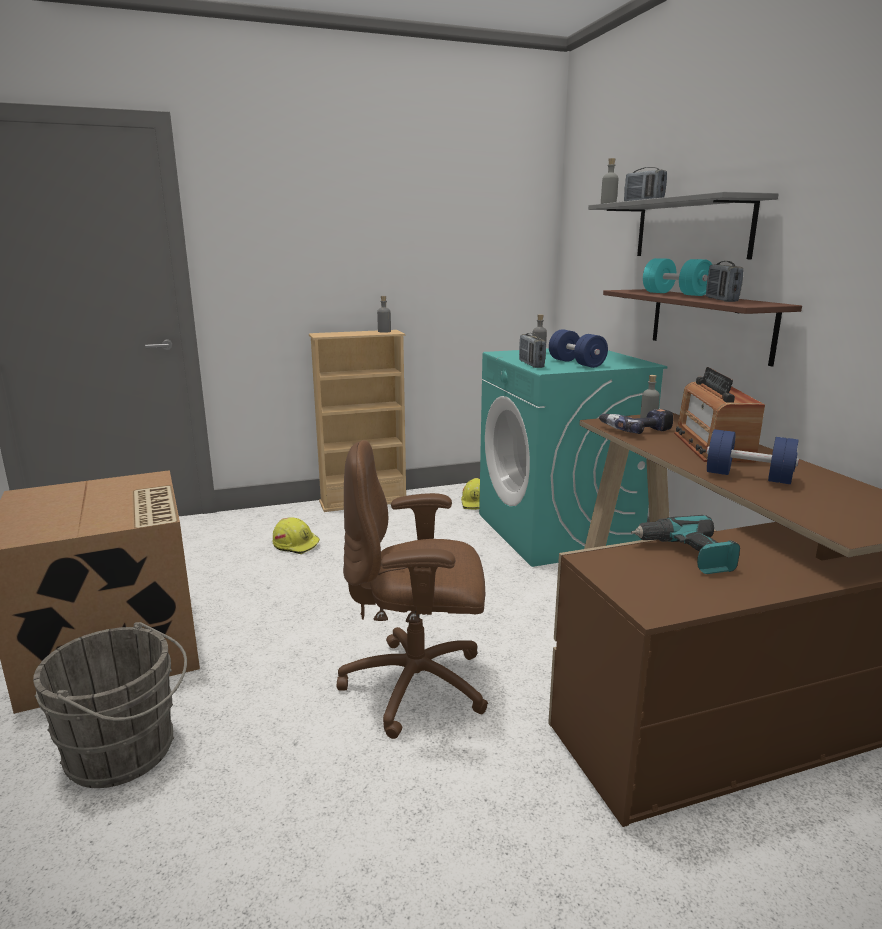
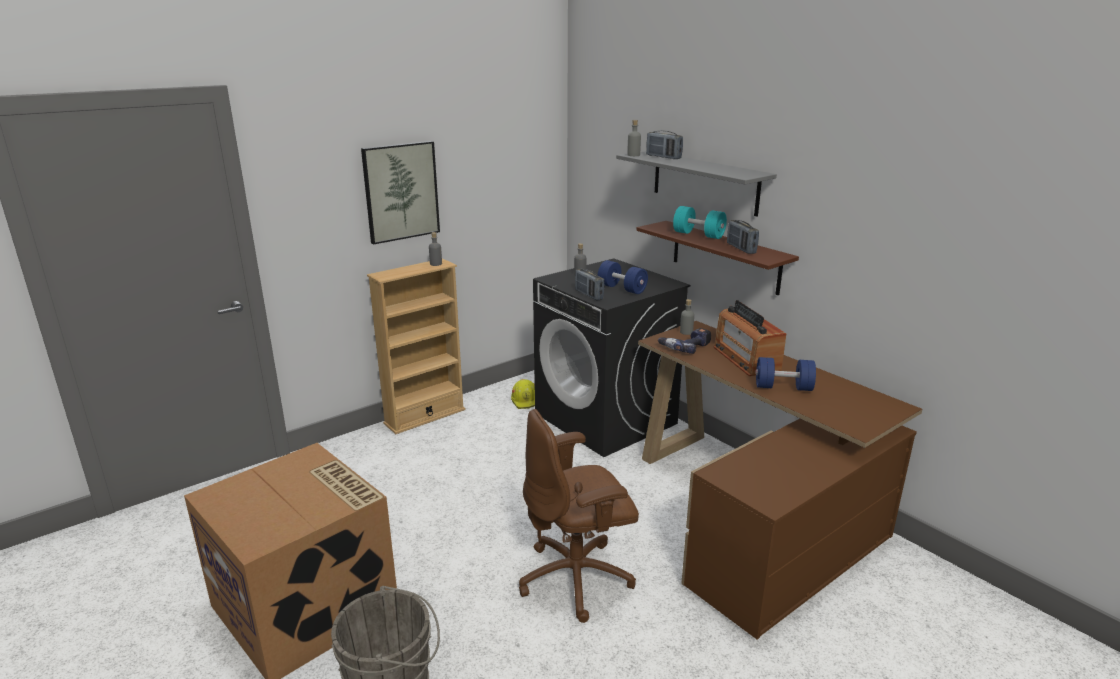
camera: 20 degrees left, 5 degrees up
yellow hard hat [273,517,320,554] -> none
turquoise washing machine [479,348,668,567] -> black washing machine [533,258,690,457]
power drill [631,515,740,574] -> none
none -> picture [361,141,440,244]

